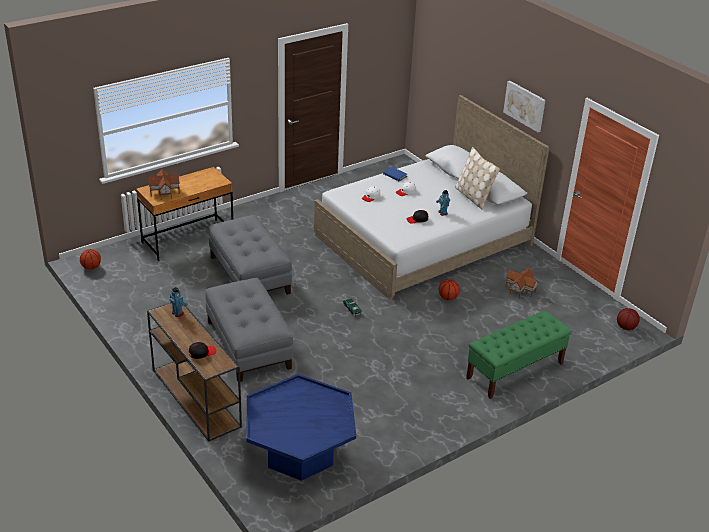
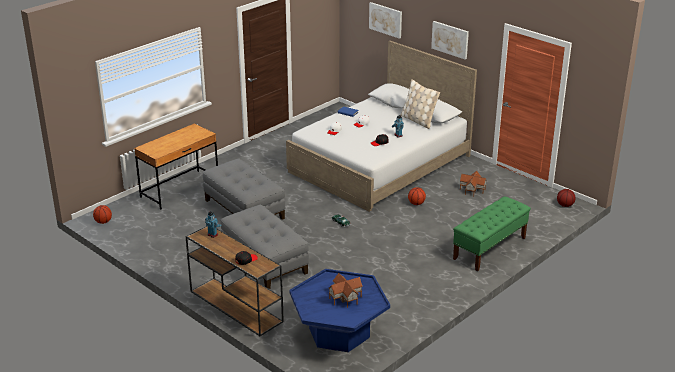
camera: 10 degrees left, 5 degrees down
toy house [148,169,180,200] -> toy house moved to [328,273,363,308]
none -> picture [369,2,402,39]

